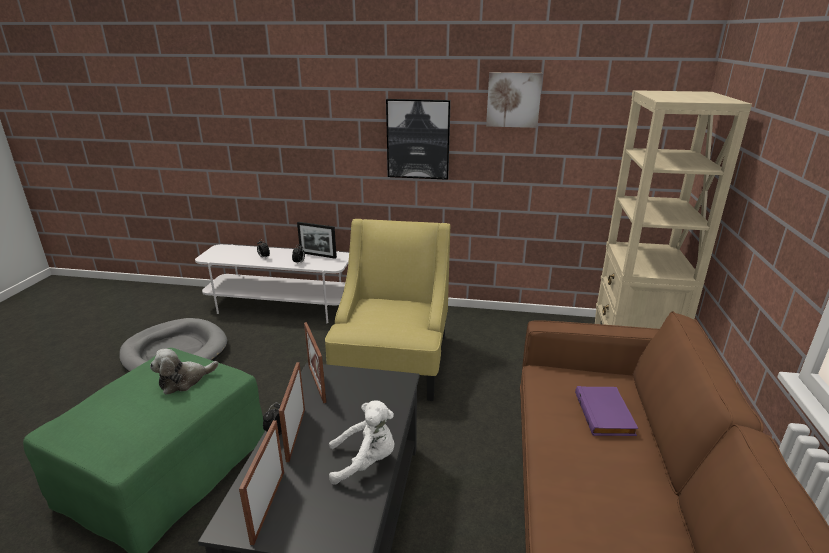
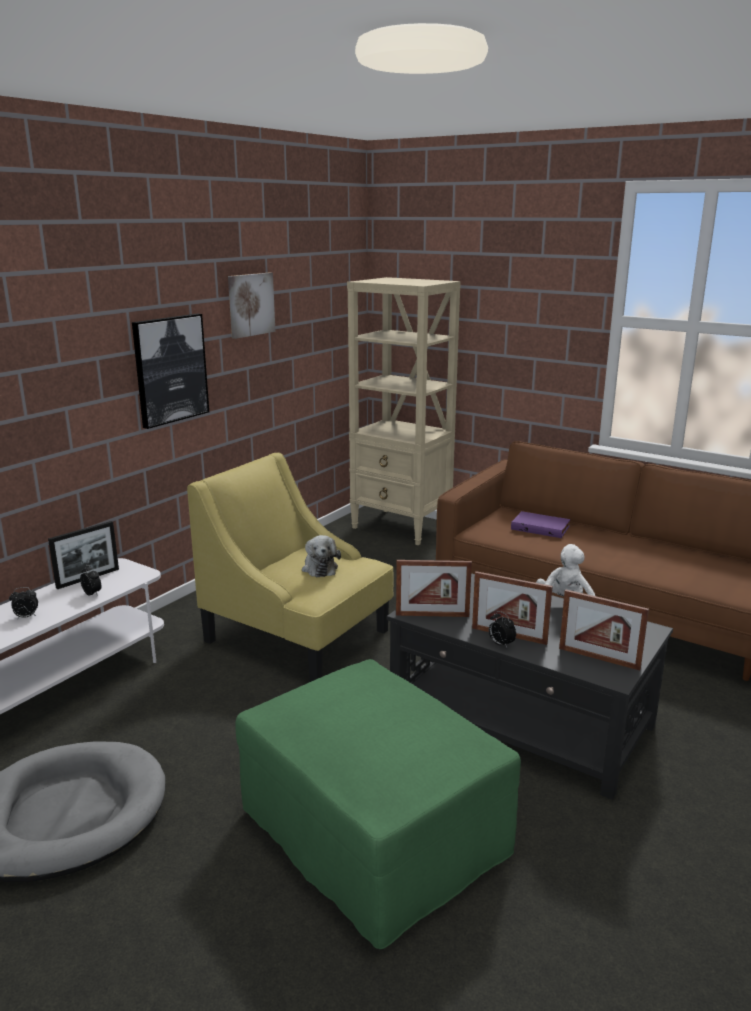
camera: 65 degrees left, 5 degrees down
plush toy [150,349,218,394] -> plush toy moved to [302,535,341,577]

